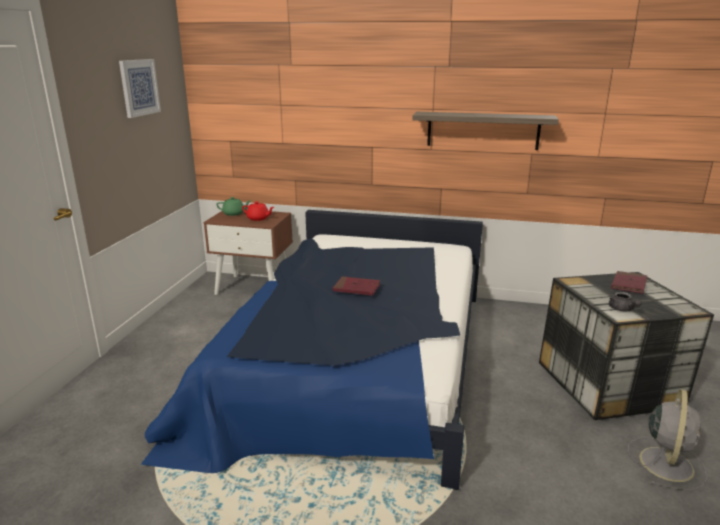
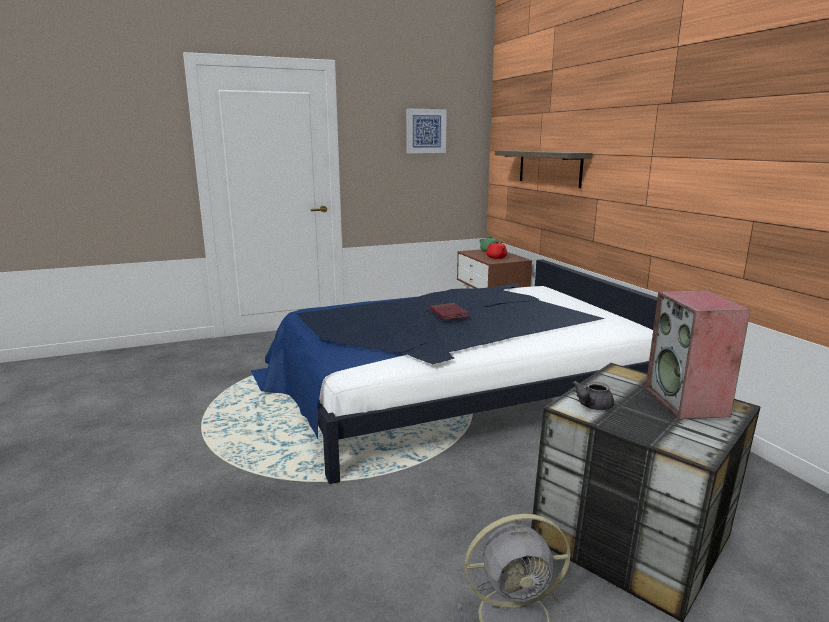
camera: 55 degrees right, 5 degrees down
shelf [412,112,559,150] -> shelf moved to [495,150,593,188]
red book [611,271,647,294] -> speaker [645,290,750,419]

